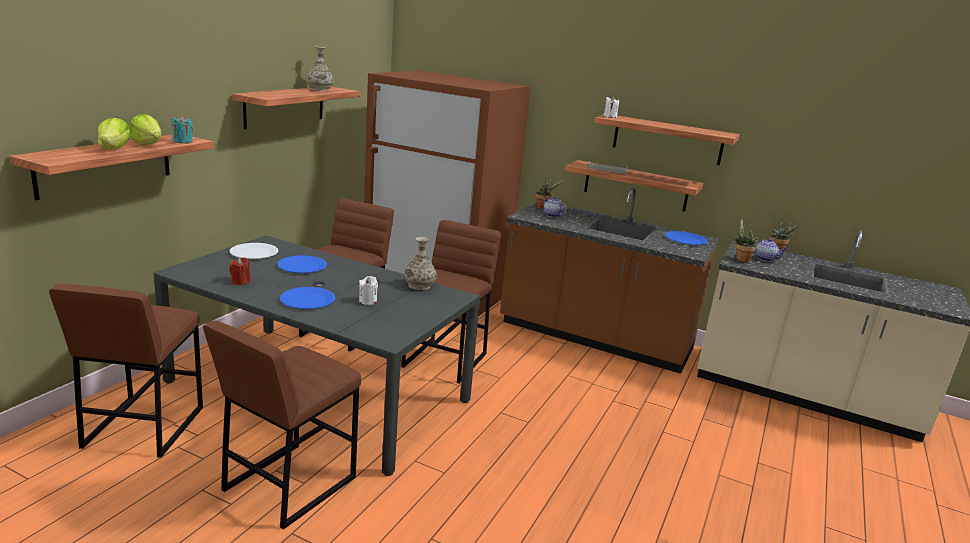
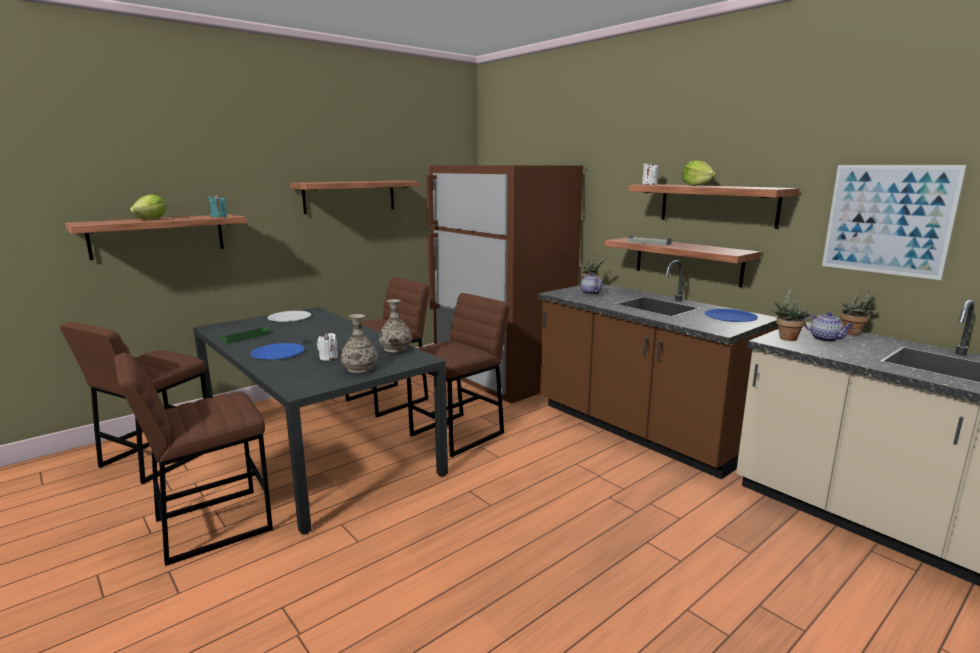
camera: 25 degrees right, 5 degrees down
lettuce [130,114,161,145] -> lettuce moved to [682,160,716,186]
red candle [229,257,250,285] -> green tray [220,326,269,344]
blue plate [278,255,327,273] -> none
vase [306,46,334,91] -> vase moved to [341,314,378,373]
none -> picture [822,165,967,280]

